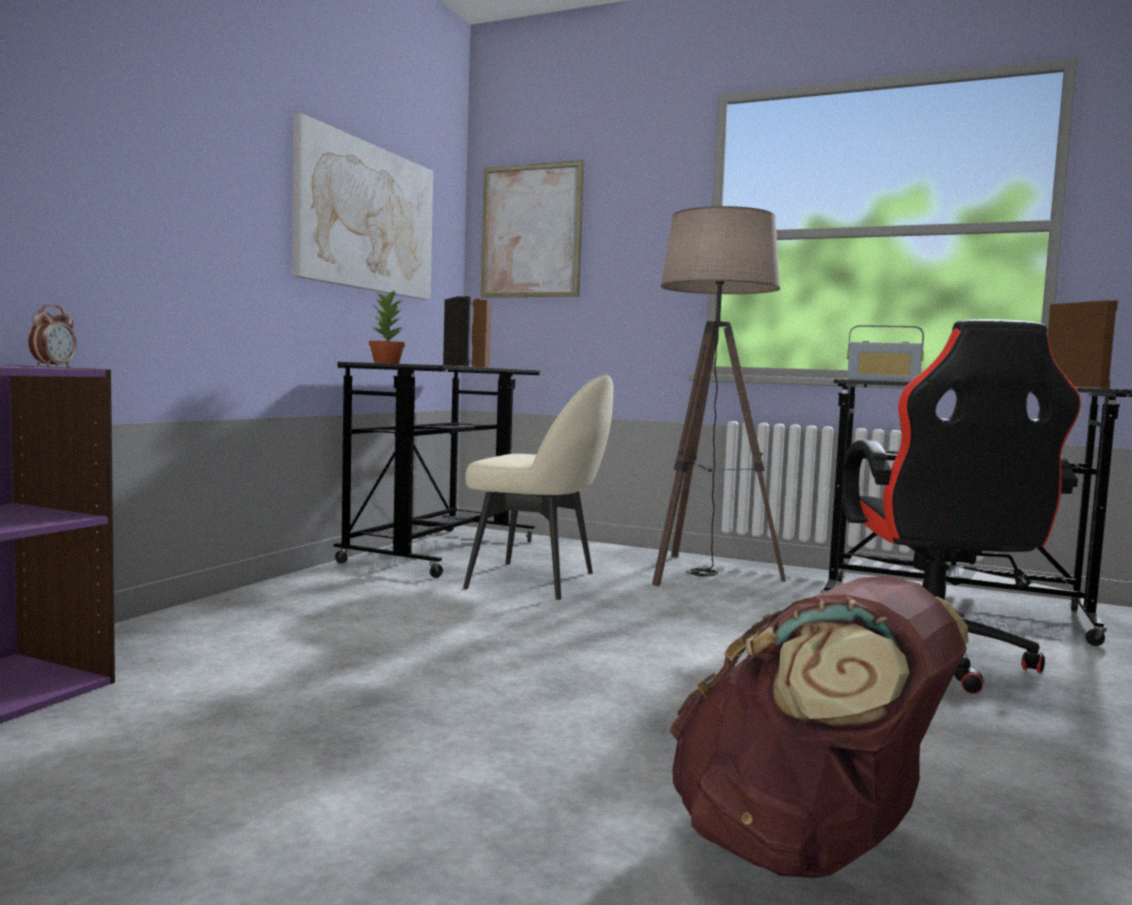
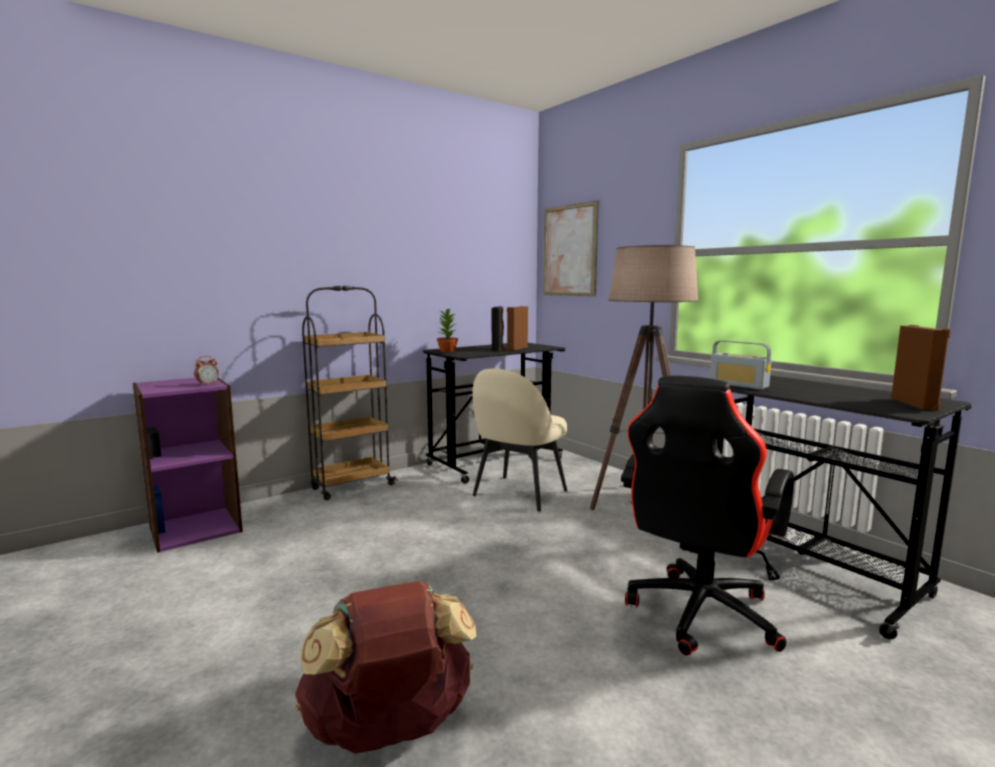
camera: 30 degrees right, 5 degrees up
picture [292,113,433,300] -> none
beige chair [463,375,613,600] -> beige chair turned 75 degrees clockwise [473,368,567,511]
none -> brown cart [302,286,398,500]

